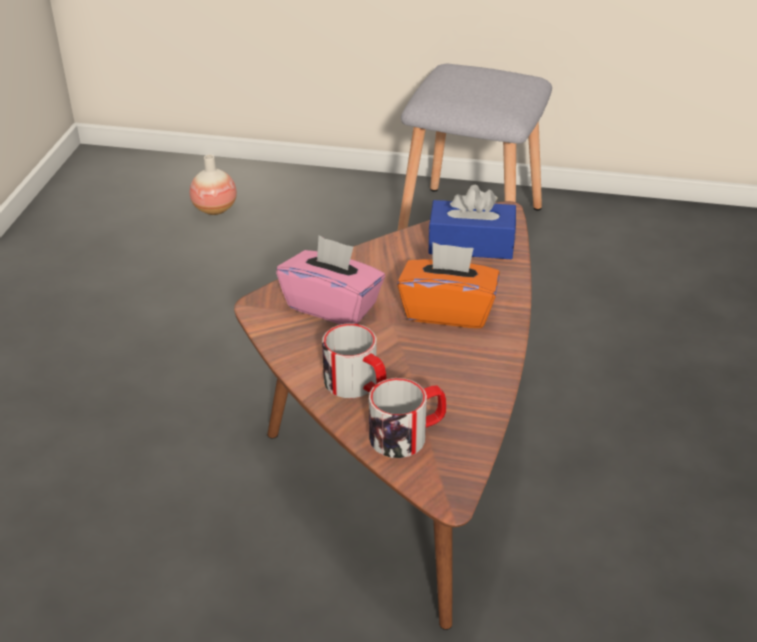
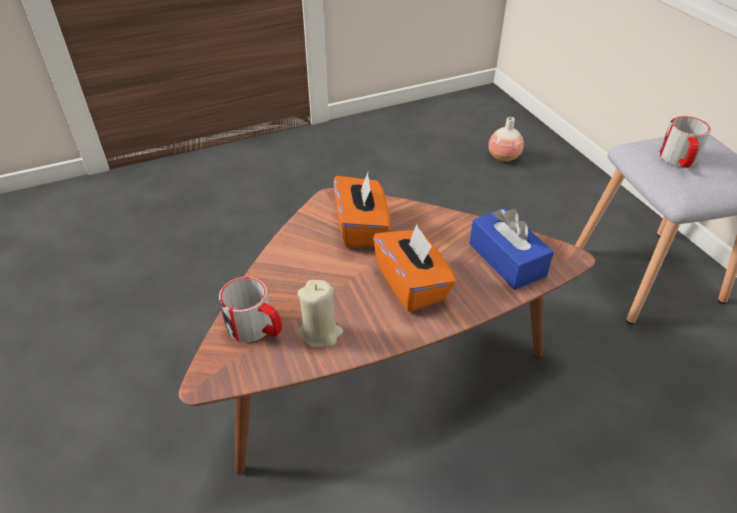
camera: 55 degrees right, 5 degrees up
pink tissue box [276,235,385,325] -> orange tissue box [334,173,390,248]
mug [322,323,387,398] -> mug moved to [659,116,711,168]
none -> beige candle [297,280,343,348]

